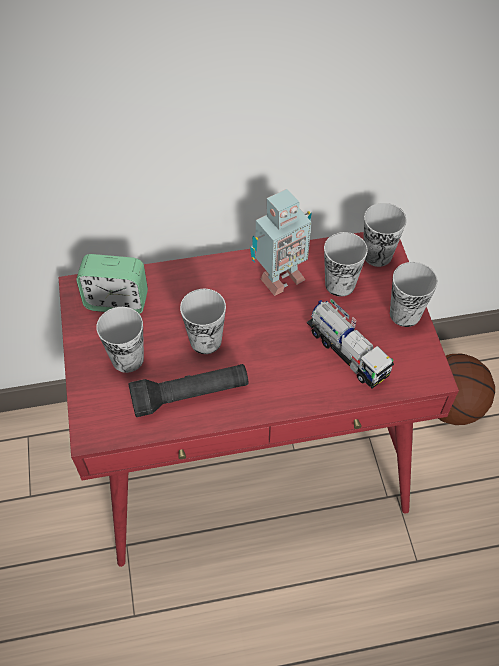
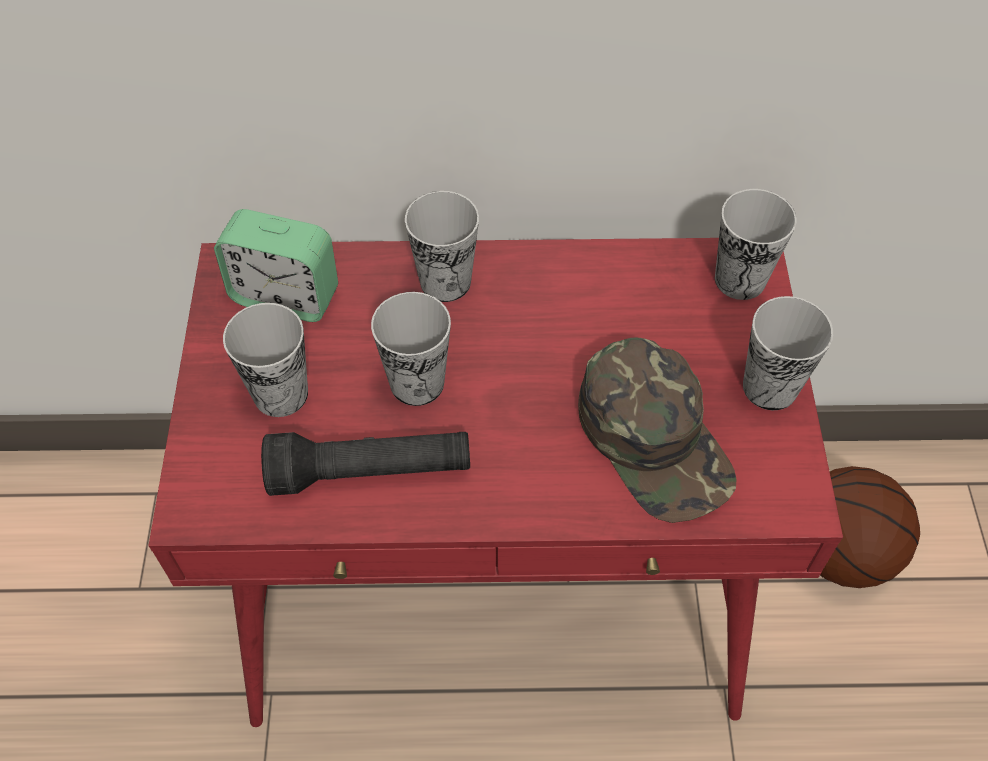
camera: 10 degrees right, 0 degrees up
toy robot [250,189,312,296] -> none
toy truck [307,299,394,389] -> green cap [578,337,736,523]
cup [324,232,368,297] -> cup moved to [405,191,479,302]

